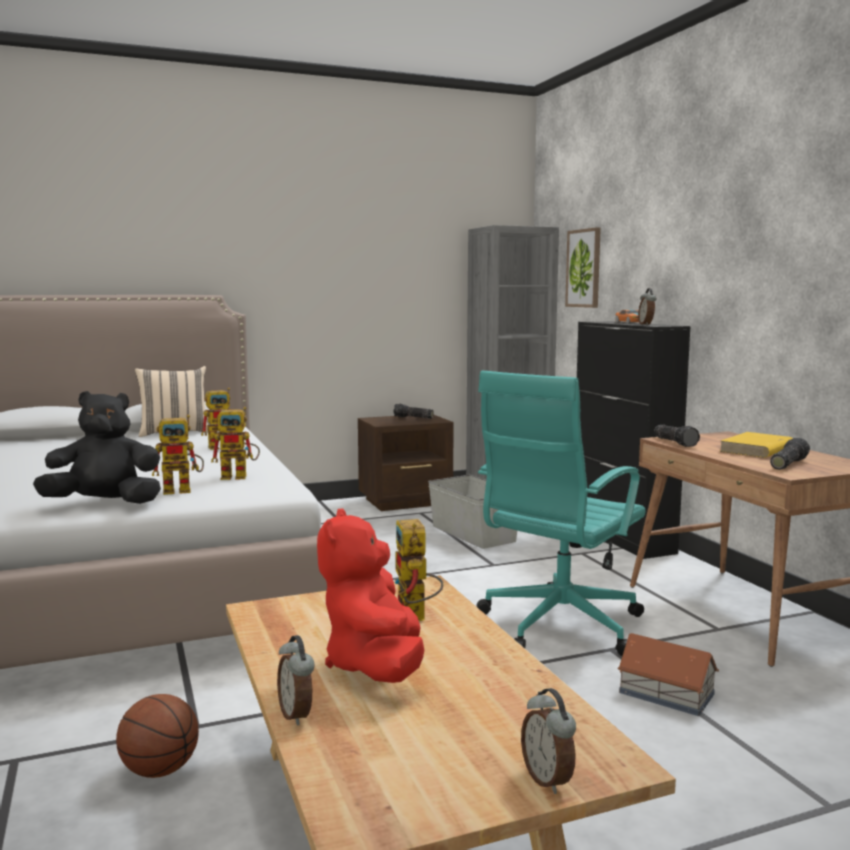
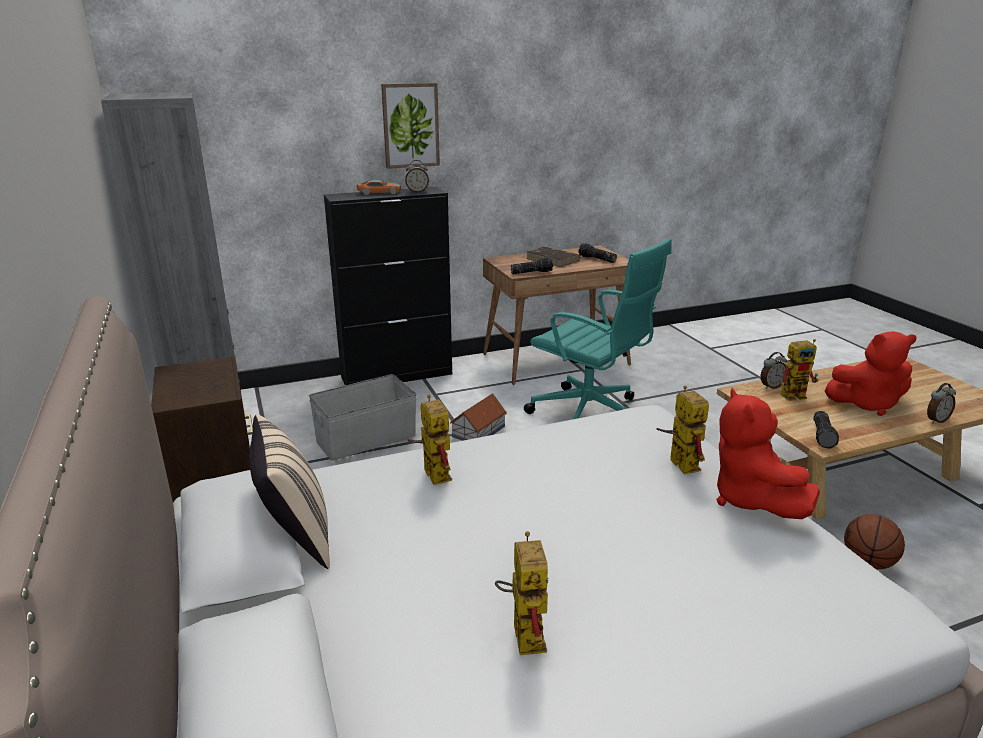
camera: 90 degrees left, 15 degrees up
black plush toy [33,391,161,504] -> red plush toy [716,388,820,519]
toy robot [211,407,260,480] -> toy robot moved to [495,531,549,655]
flashlight [394,404,434,419] -> flashlight moved to [813,411,839,449]
alarm clock [521,688,576,794] -> alarm clock moved to [761,352,788,389]
picture [565,227,601,308] -> picture moved to [381,83,440,169]
toy house [617,633,719,716] -> toy house moved to [450,393,507,441]
yellow book [719,432,793,458] -> brown book [526,247,580,267]

